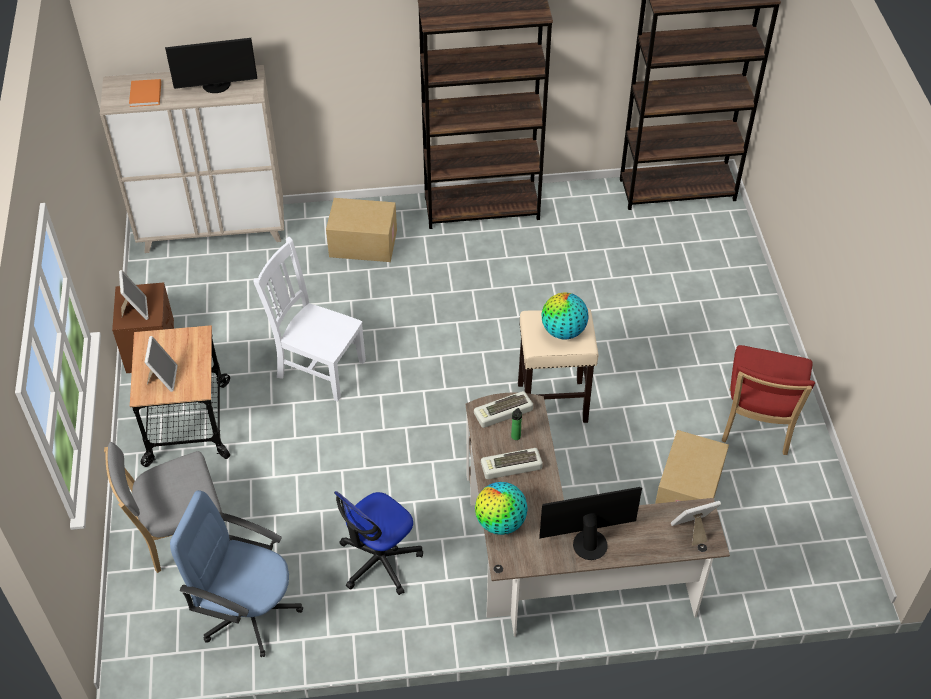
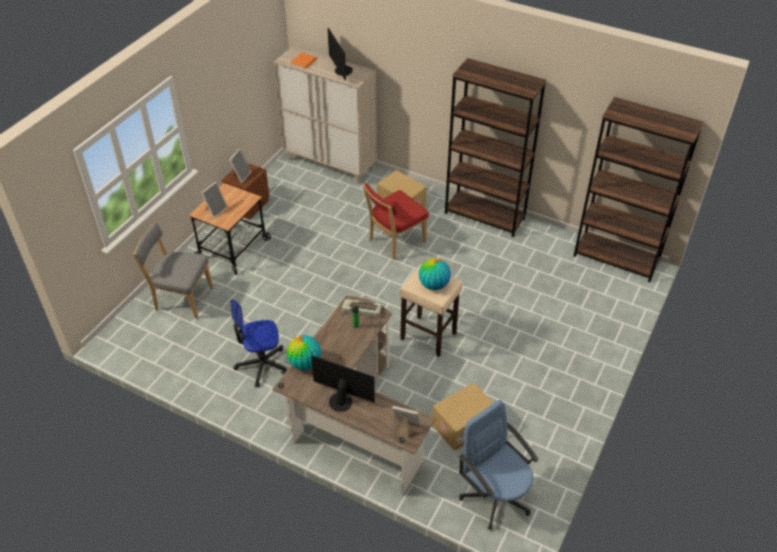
camera: 35 degrees right, 5 degrees down
monitor [165,38,257,93] -> monitor turned 45 degrees clockwise [328,28,353,80]
blue office chair [170,490,303,657] -> blue office chair moved to [459,400,539,530]
white chair [253,237,366,401] -> none
keyboard [481,448,543,479] -> none
red chair [721,345,815,455] -> red chair moved to [363,183,429,260]

